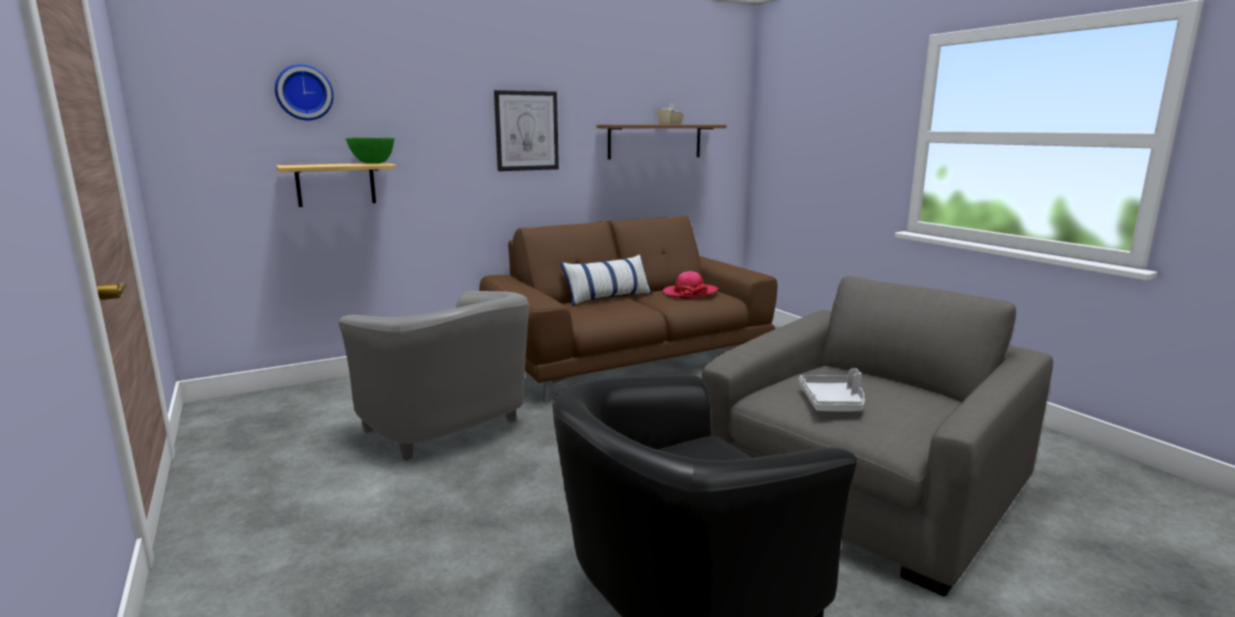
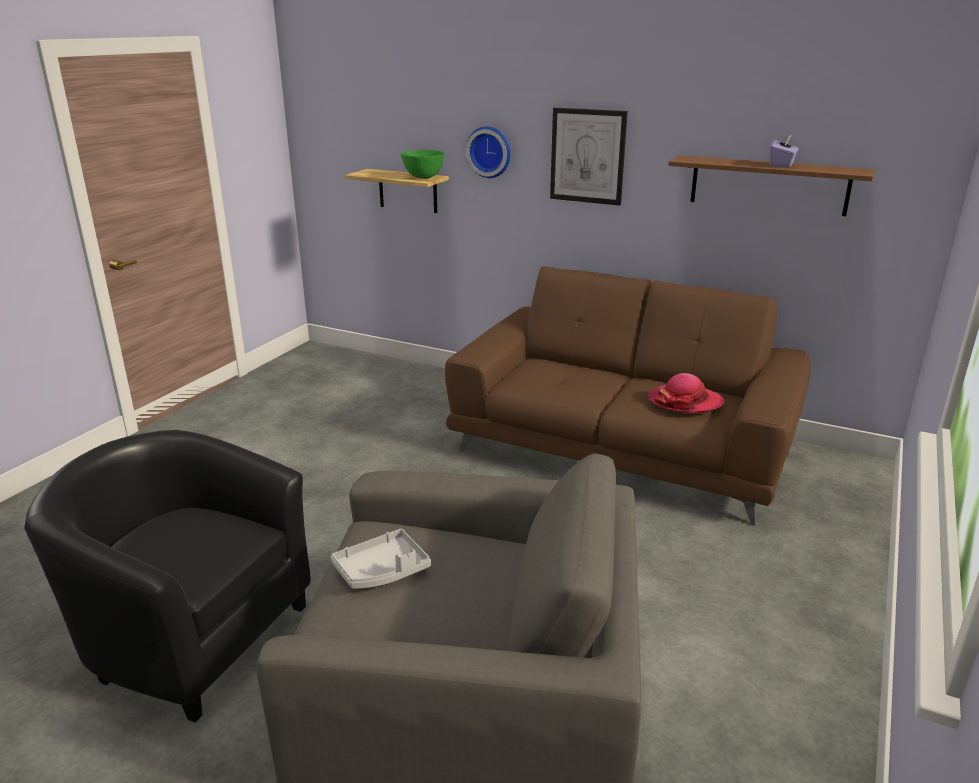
camera: 55 degrees right, 10 degrees up
wall clock [275,64,334,120] -> wall clock moved to [466,126,511,178]
grey armchair [338,291,529,461] -> none
pillow [560,254,652,306] -> none
beige tissue box [657,103,684,125] -> purple tissue box [769,135,799,168]

